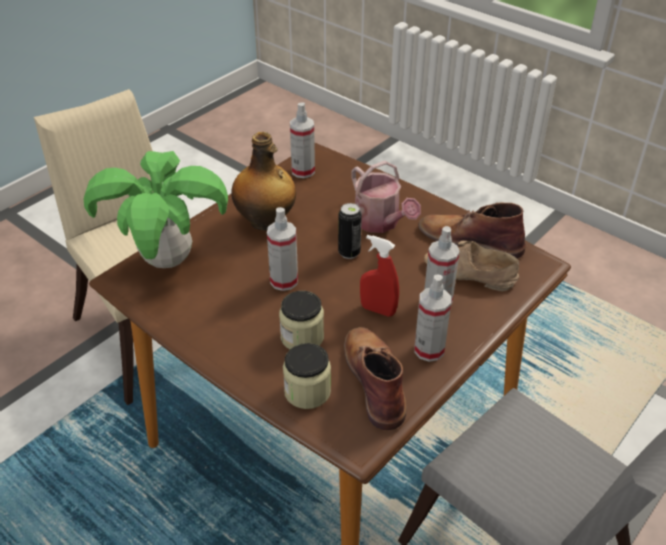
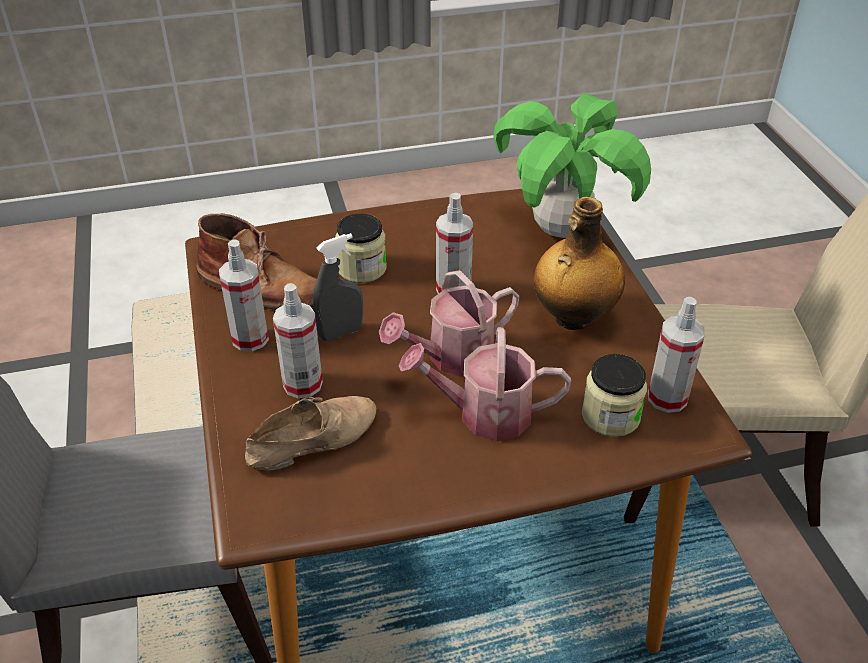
camera: 125 degrees right, 0 degrees up
jar [283,343,331,409] -> jar moved to [582,354,647,437]
can [338,203,362,259] -> watering can [379,270,519,377]
red spray bottle [360,235,399,317] -> grey spray bottle [313,233,363,341]
brown boot [418,202,526,259] -> none

